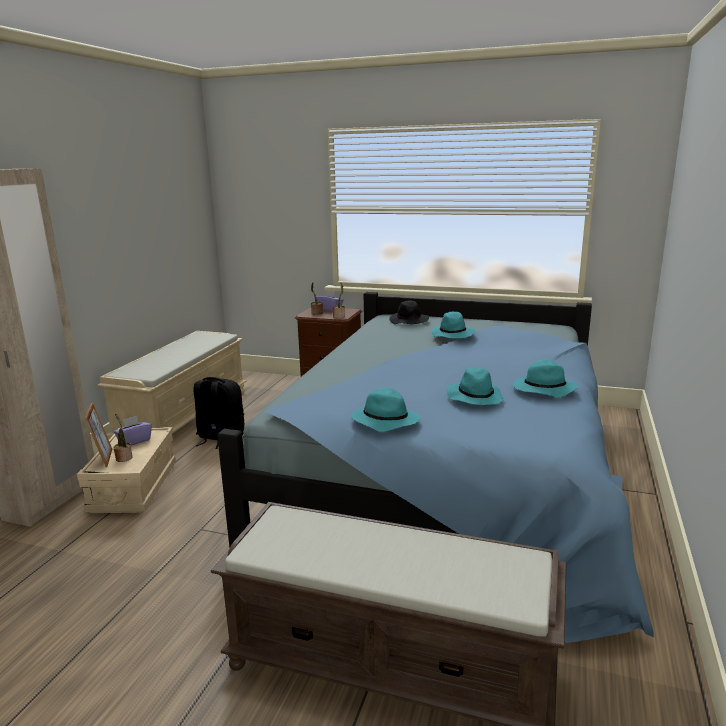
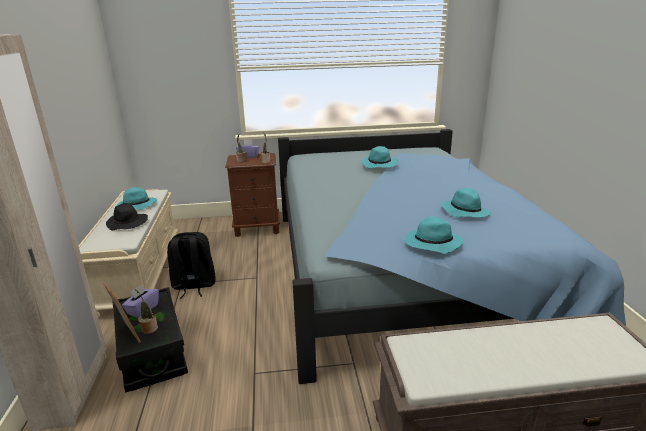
camera: 25 degrees left, 5 degrees up
beige storage box [77,427,176,513] -> black storage box [113,287,188,392]
black hat [389,301,429,324] -> black hat moved to [106,203,148,230]
turquoise hat [513,360,578,398] -> turquoise hat moved to [116,187,157,210]

